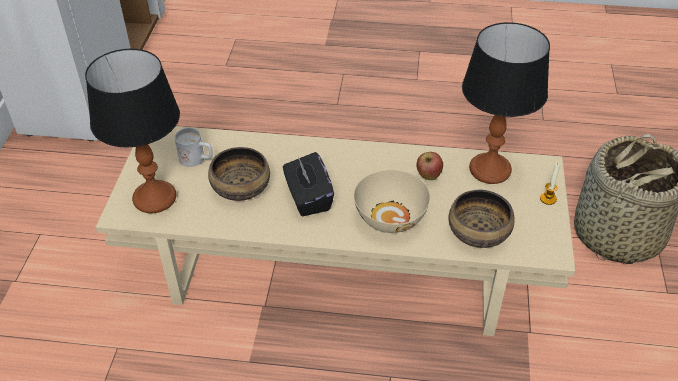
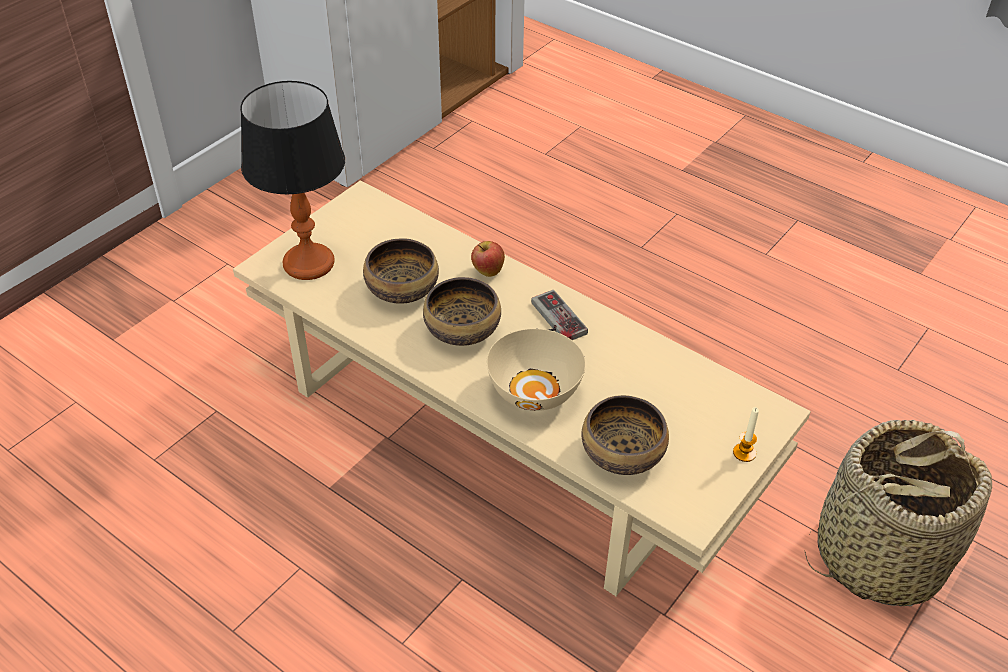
camera: 30 degrees right, 0 degrees up
white mug [174,128,213,167] -> none
black tissue box [283,152,334,216] -> bowl [423,277,501,346]
apple [416,152,443,180] -> apple moved to [471,241,505,277]
table lamp [462,22,550,184] -> none
none -> game controller [531,290,588,340]

